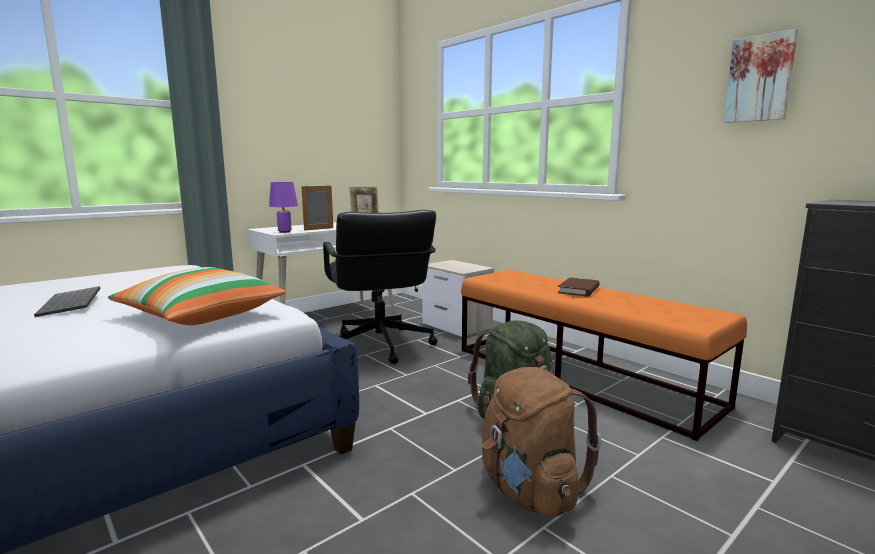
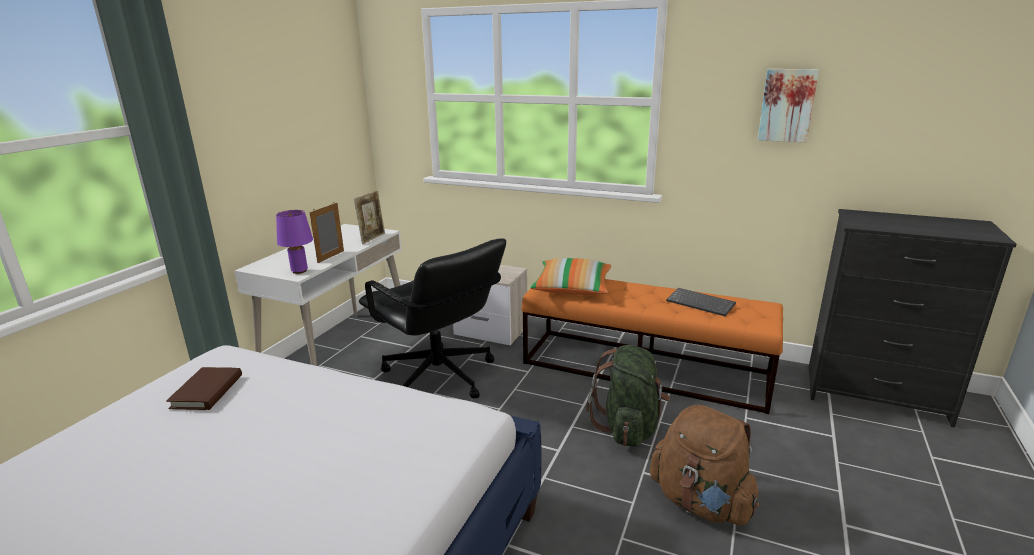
camera: 25 degrees left, 10 degrees up
keyboard [34,286,100,317] -> keyboard moved to [666,288,736,316]
pillow [108,267,286,325] -> pillow moved to [530,258,611,295]
brown book [558,277,600,297] -> brown book moved to [166,367,242,410]

